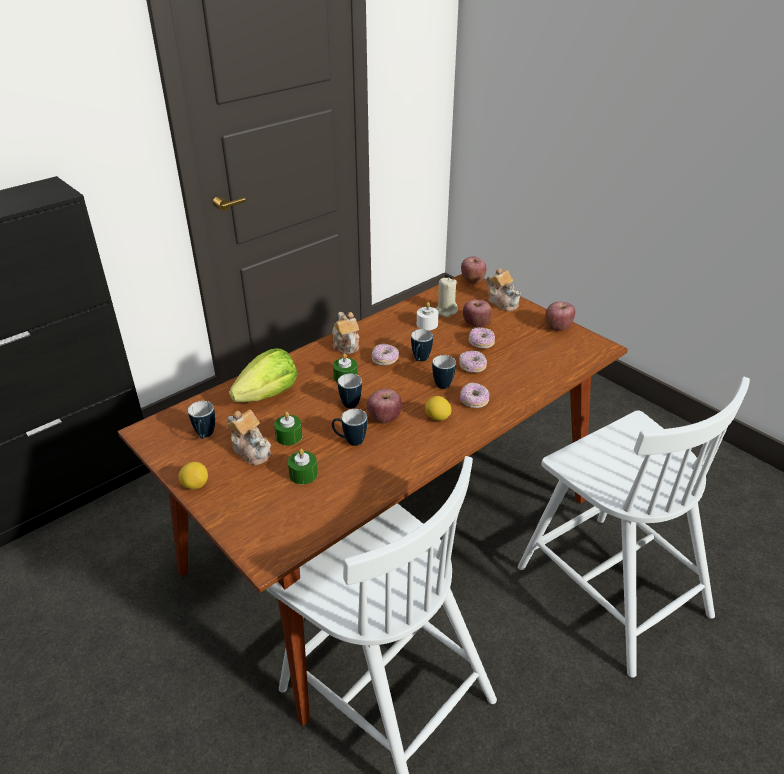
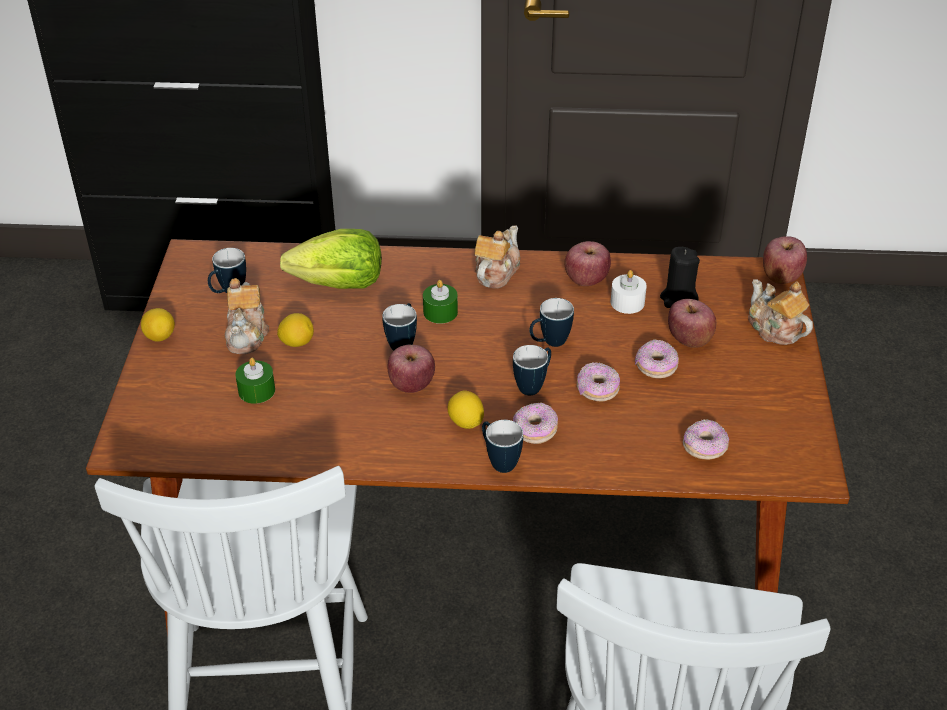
camera: 45 degrees right, 5 degrees up
green candle [274,412,302,446] -> lemon [277,313,314,347]
mug [332,409,367,446] -> mug moved to [482,420,523,473]
donut [372,344,399,366] -> donut moved to [683,419,729,460]
beige candle [436,278,458,317] -> black candle [660,247,700,308]
teapot [486,268,521,311] -> teapot turned 135 degrees clockwise [748,279,813,345]
apple [545,301,575,331] -> apple moved to [564,241,611,286]

